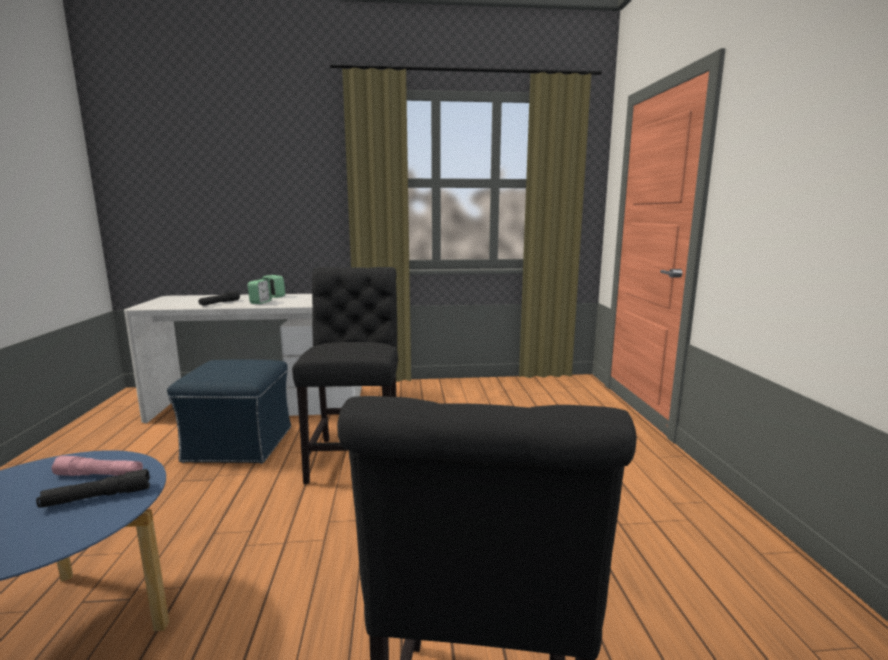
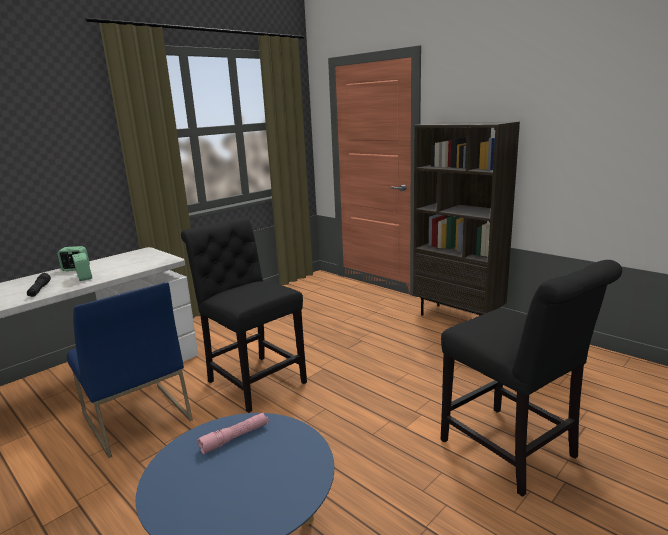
camera: 40 degrees left, 5 degrees up
black flashlight [36,469,150,508] -> none
blue ottoman [167,360,291,464] -> blue chair [67,282,193,458]
none -> brown bookcase [413,122,520,316]

